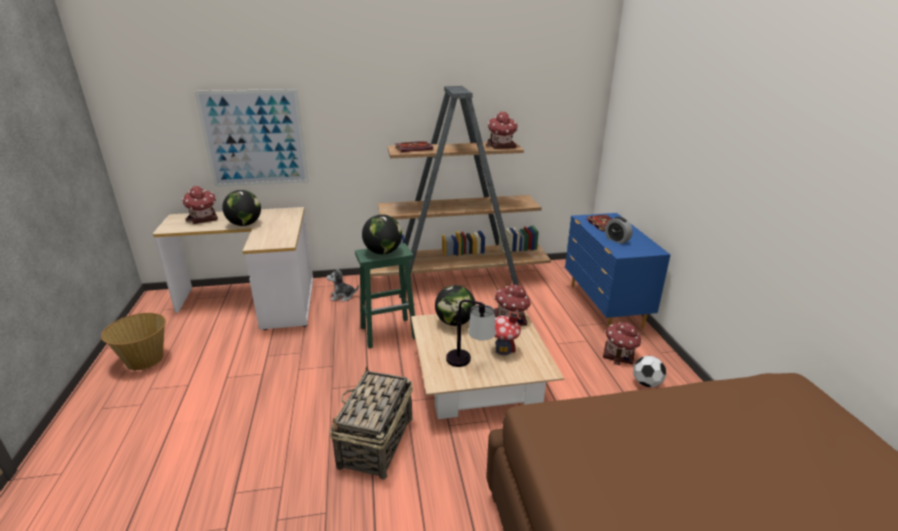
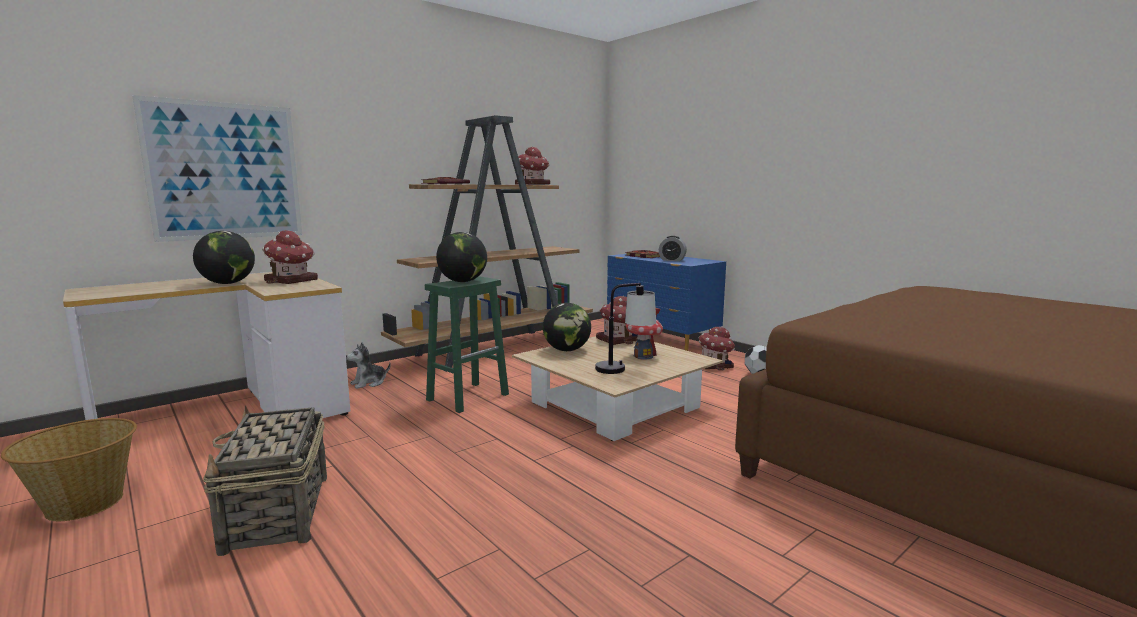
camera: 30 degrees left, 15 degrees down
toy house [182,186,218,224] -> toy house moved to [262,230,318,284]
basket [330,366,413,480] -> basket moved to [203,406,327,556]

